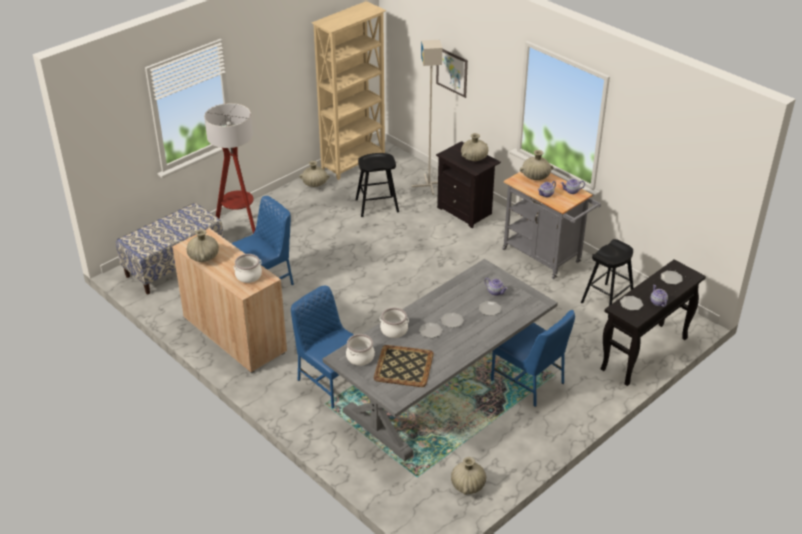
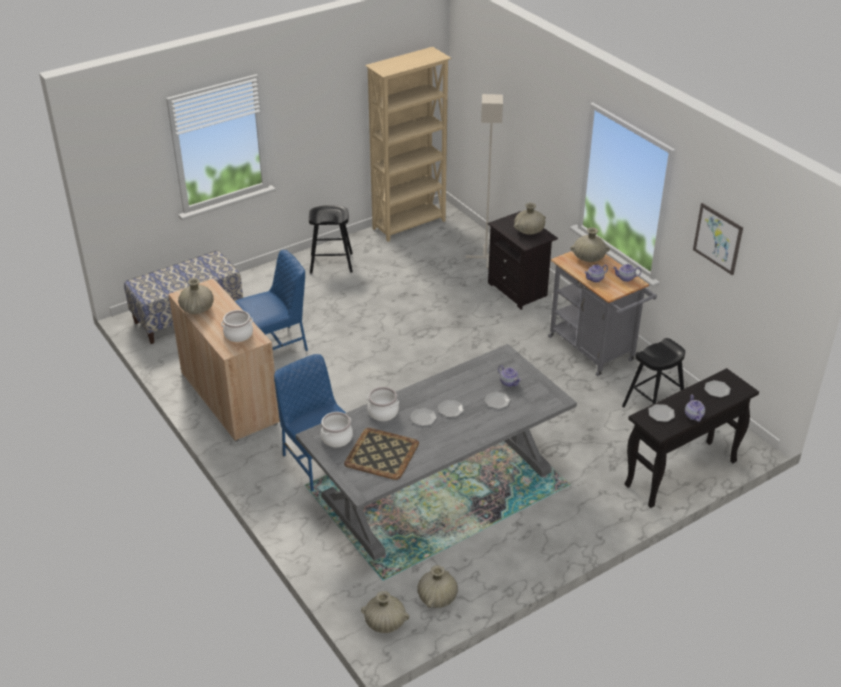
camera: 10 degrees right, 0 degrees up
floor lamp [204,103,255,233] -> none
beige vase [300,161,330,187] -> beige vase moved to [361,591,409,633]
black stool [356,153,399,217] -> black stool moved to [309,205,353,274]
picture [436,49,468,98] -> picture moved to [693,203,743,275]
blue chair [491,310,575,407] -> none

